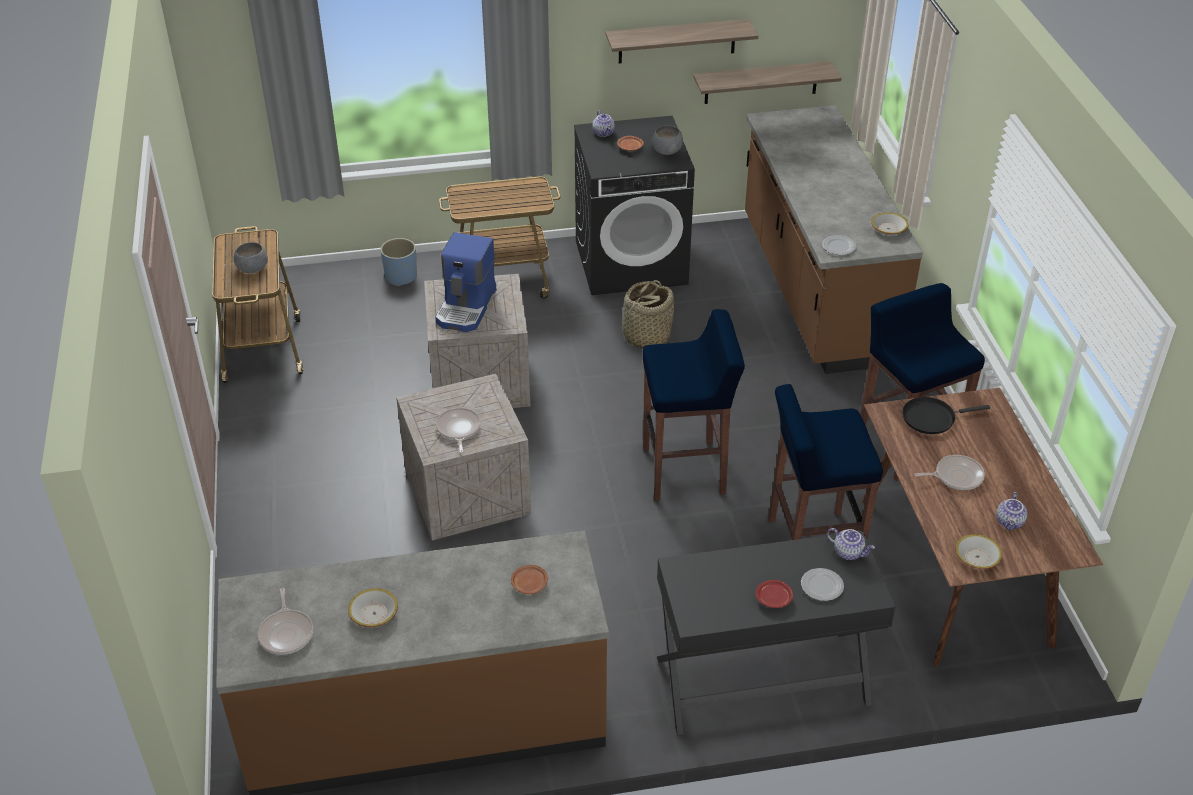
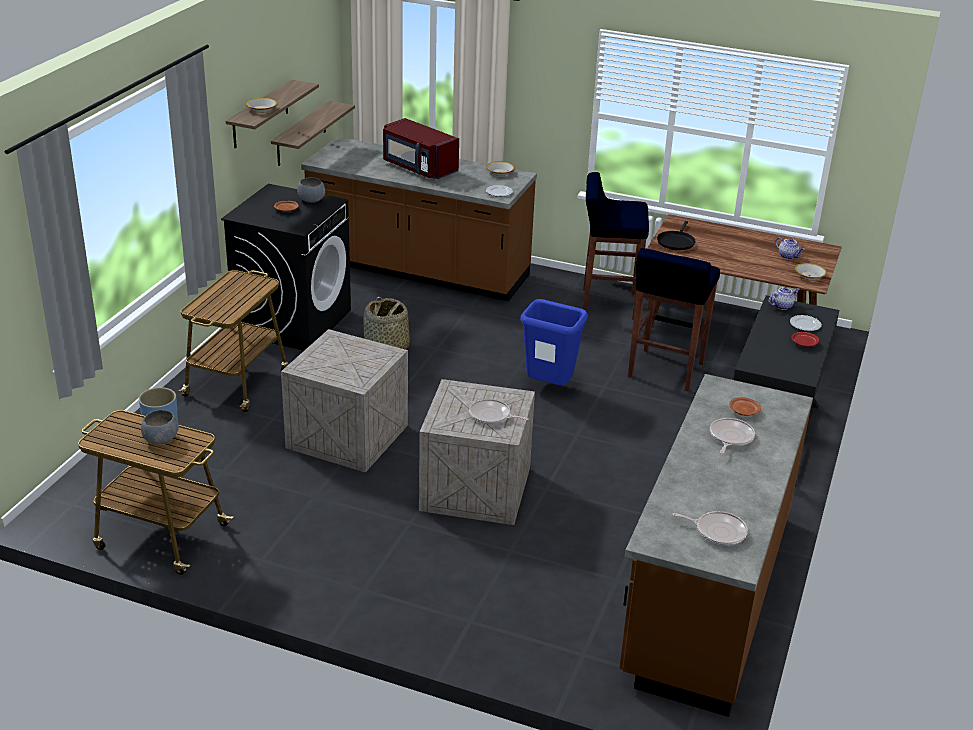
camera: 60 degrees left, 10 degrees down
bowl [348,588,398,627] -> bowl moved to [245,98,278,113]
coffee machine [435,232,496,332] -> none
teapot [593,110,615,137] -> none
blue stool [643,309,745,501] -> blue trash can [520,299,588,385]
frying pan [914,455,985,490] -> frying pan moved to [710,418,755,454]
none -> red microwave [383,118,459,179]

